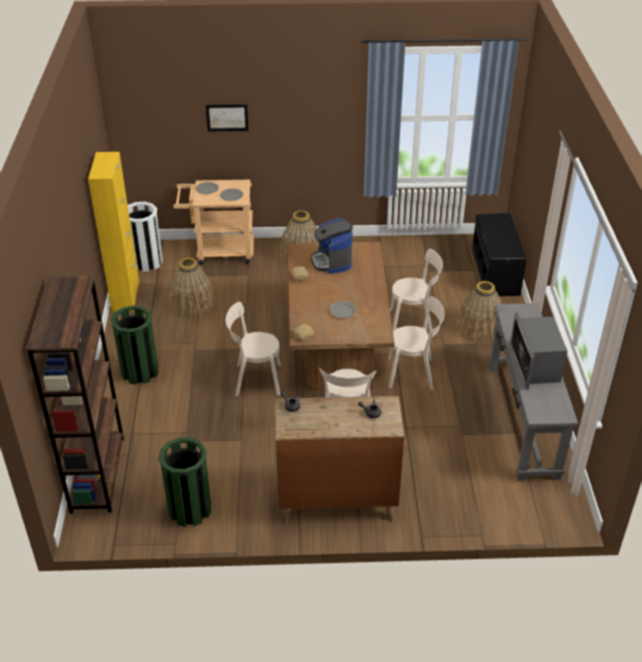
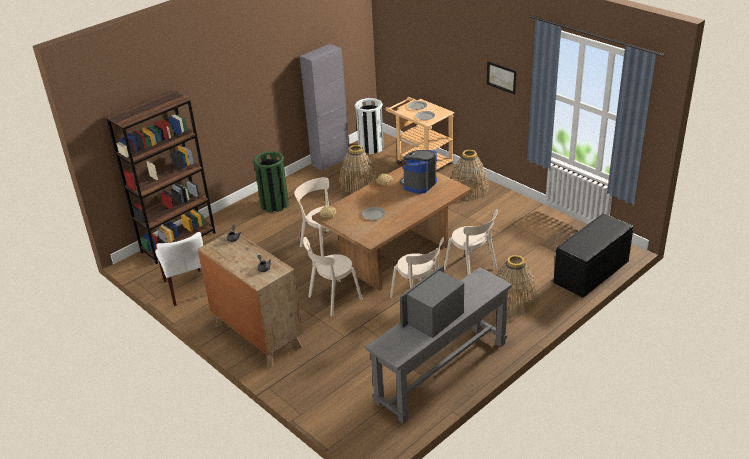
camera: 50 degrees right, 5 degrees down
yellow cabinet [88,152,139,311] -> grey cabinet [300,44,349,171]
green trash can [158,438,211,527] -> white chair [155,232,203,306]
picture [206,104,249,132] -> picture moved to [487,61,516,95]

